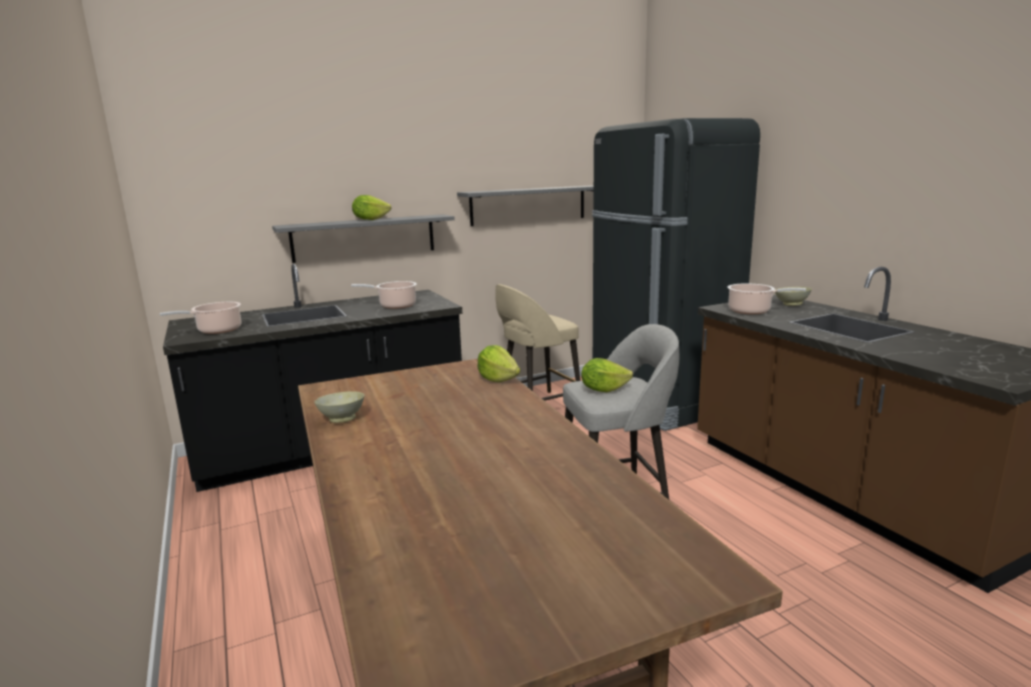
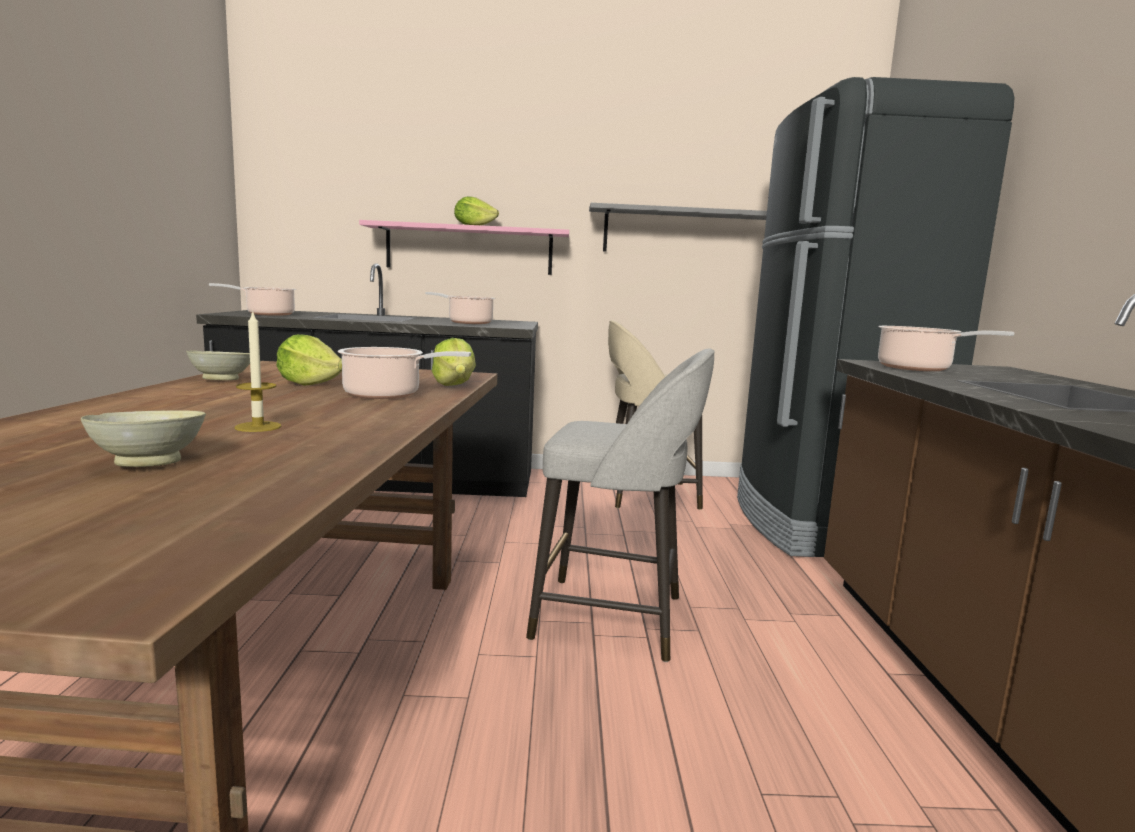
camera: 25 degrees right, 5 degrees down
grey shelf [272,214,455,263] -> pink shelf [359,220,569,275]
lettuce [581,358,633,392] -> lettuce moved to [276,334,342,386]
beige bowl [775,287,812,306] -> beige bowl moved to [81,410,206,467]
none -> candle [235,310,281,432]
none -> cooking pot [338,347,471,399]

